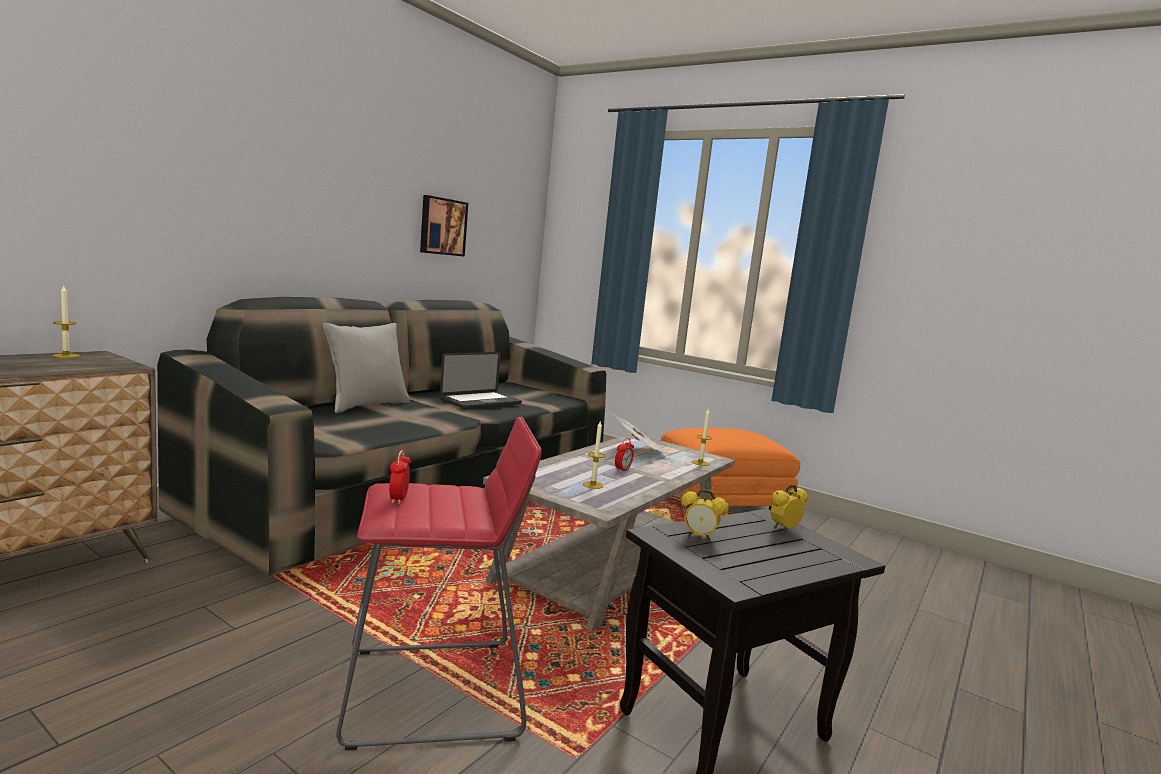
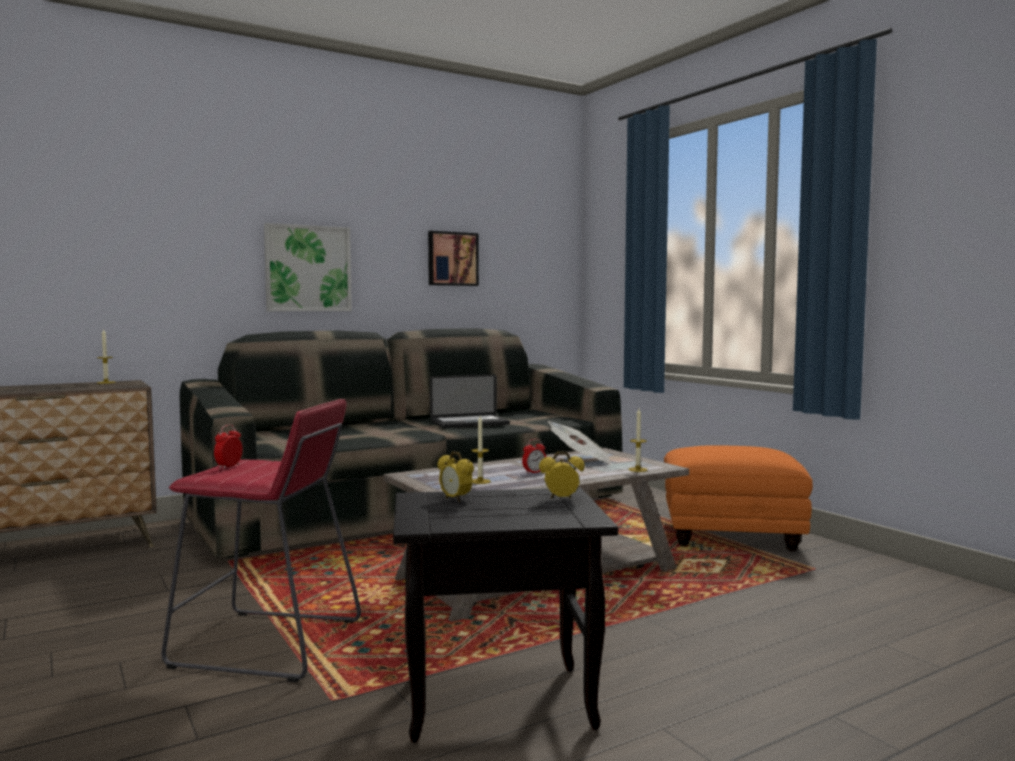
camera: 25 degrees right, 5 degrees down
grey pillow [323,323,411,413] -> none
none -> picture [264,223,352,311]

